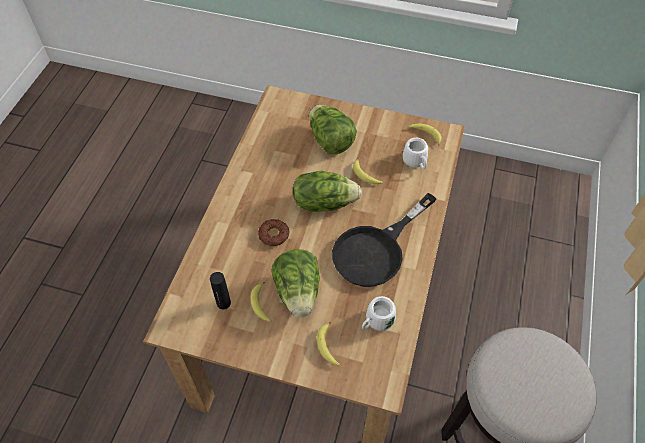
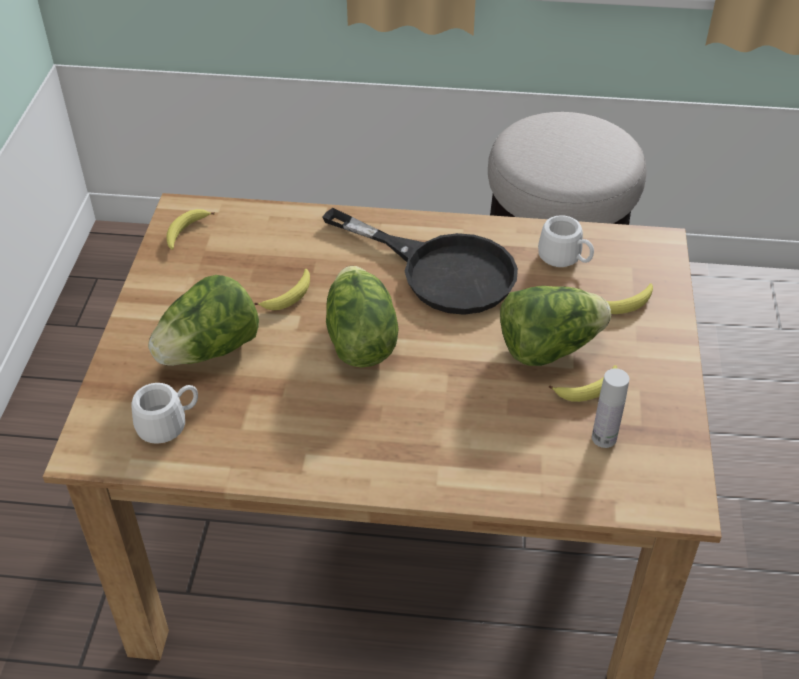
camera: 100 degrees left, 10 degrees down
black bottle [210,272,231,309] -> white bottle [592,368,629,448]
donut [258,219,289,246] -> none
white mug [403,138,428,169] -> white mug moved to [131,383,198,444]

